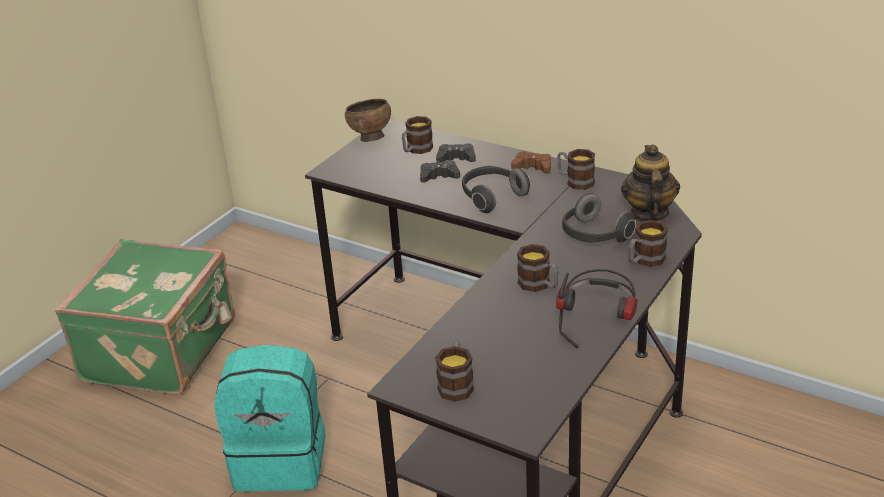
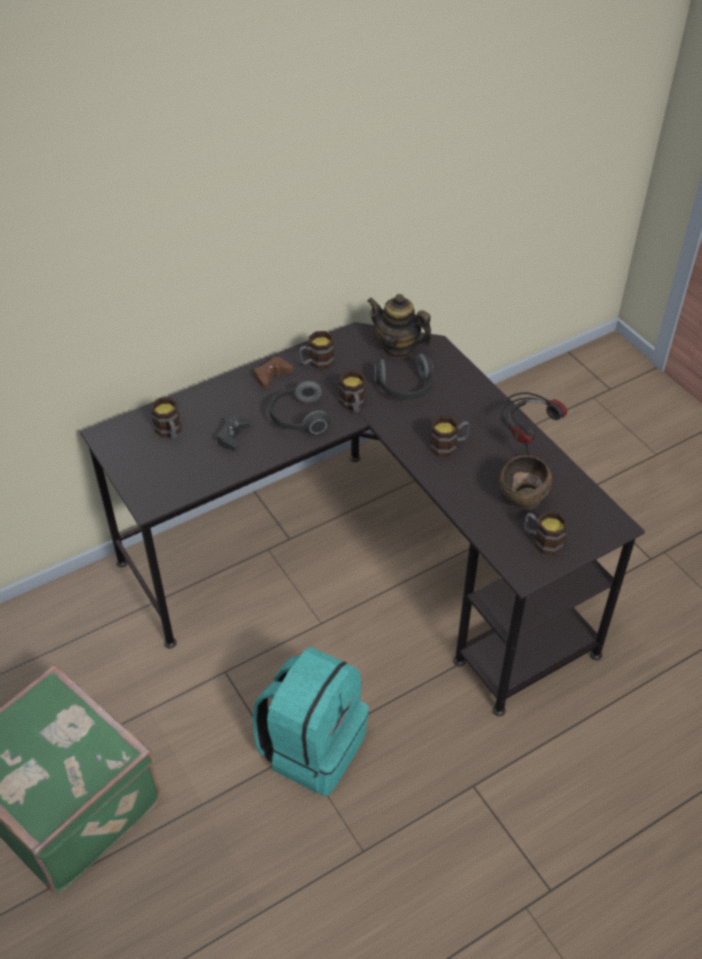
camera: 65 degrees left, 15 degrees up
brown bowl [345,99,391,142] -> brown bowl moved to [499,455,552,510]
black game controller [436,144,476,162] -> none
mug [629,220,668,267] -> mug moved to [339,370,366,413]

